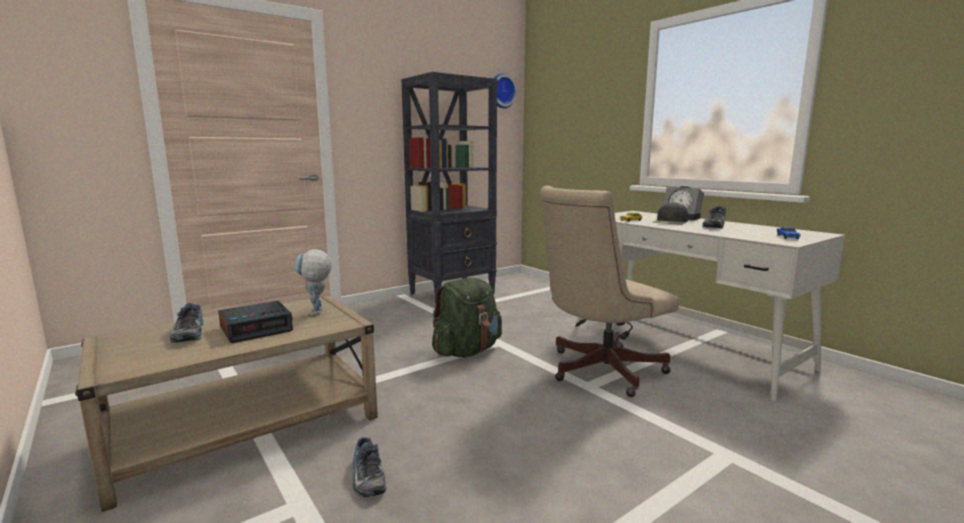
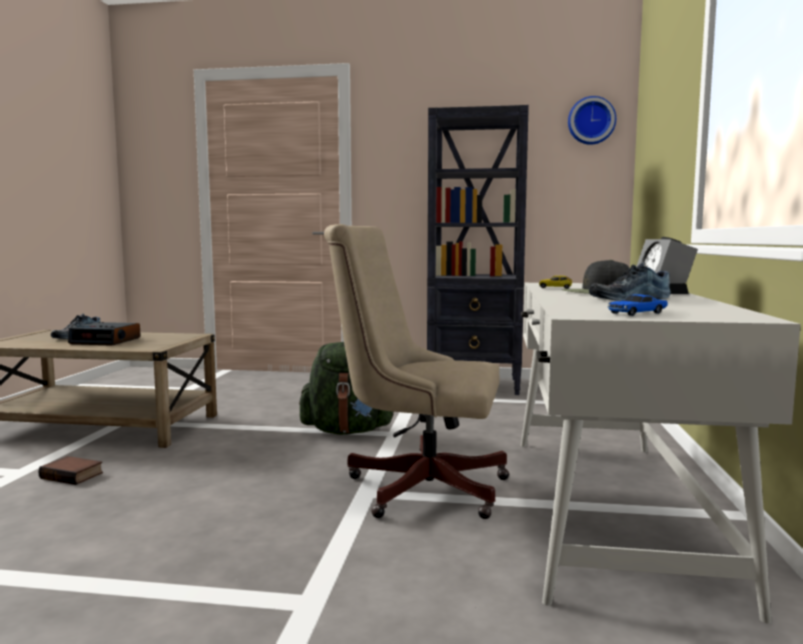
camera: 45 degrees right, 5 degrees down
toy robot [295,249,332,316] -> none
shoe [352,437,386,497] -> book [38,456,103,485]

